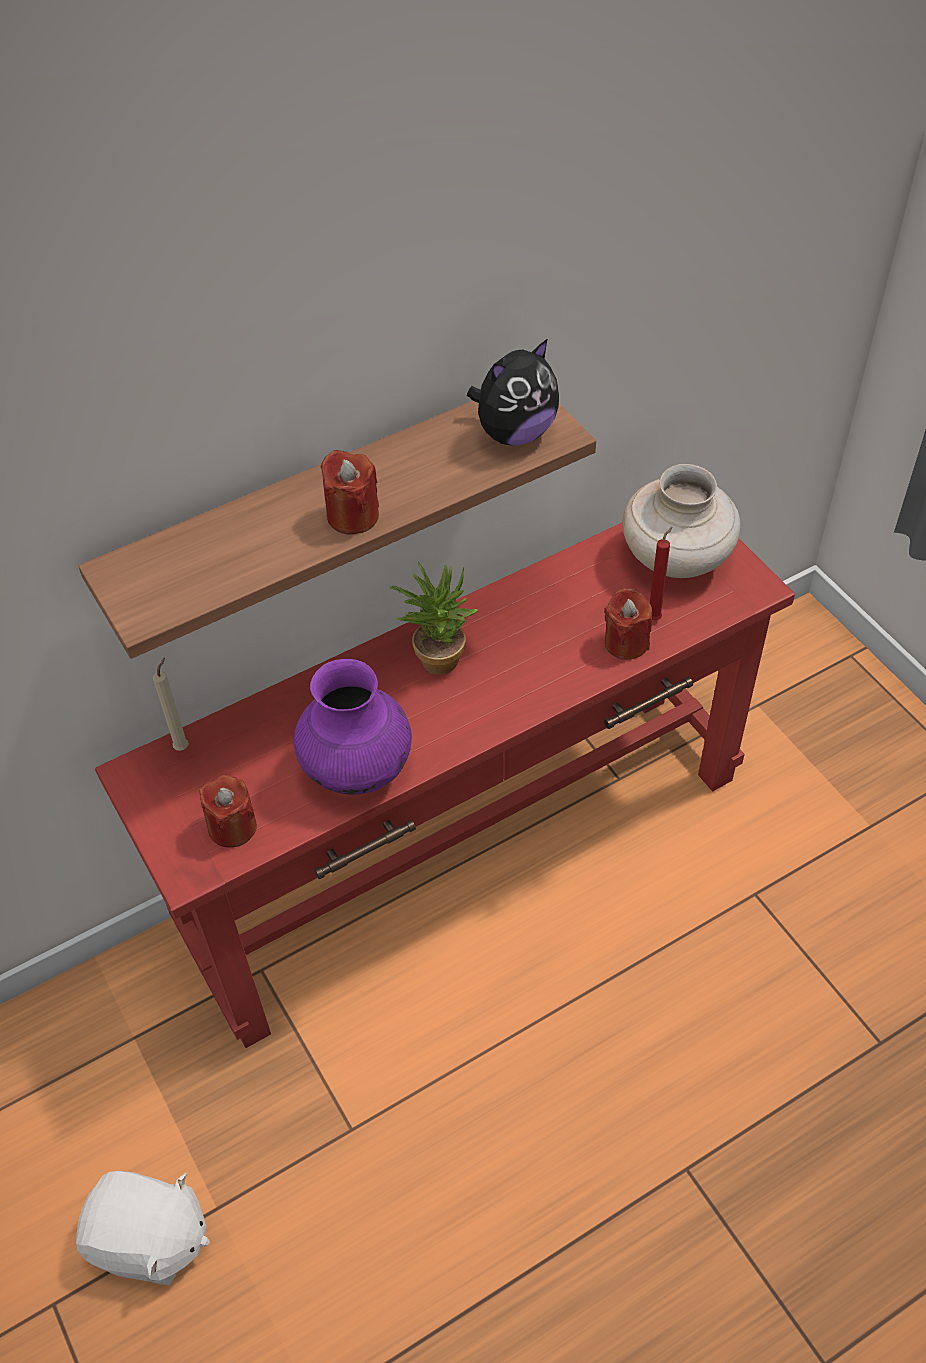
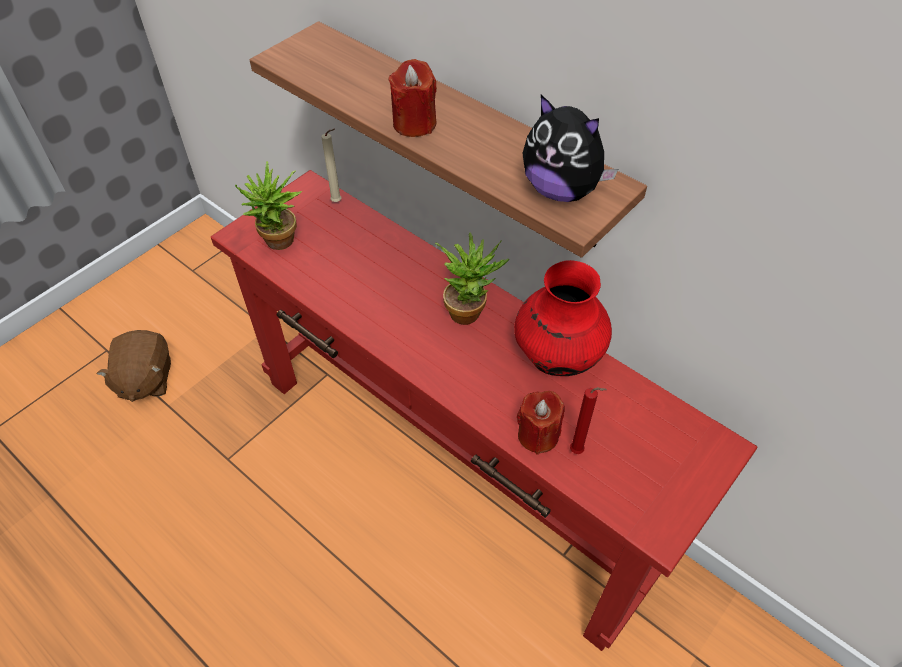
camera: 70 degrees right, 0 degrees up
white plush toy [76,1171,210,1286] -> brown plush toy [97,330,171,402]
red candle [199,775,257,848] -> potted plant [235,161,302,250]
purple vase [294,659,412,795] -> none
beige vase [623,464,740,578] -> none
none -> red vase [514,260,612,376]

